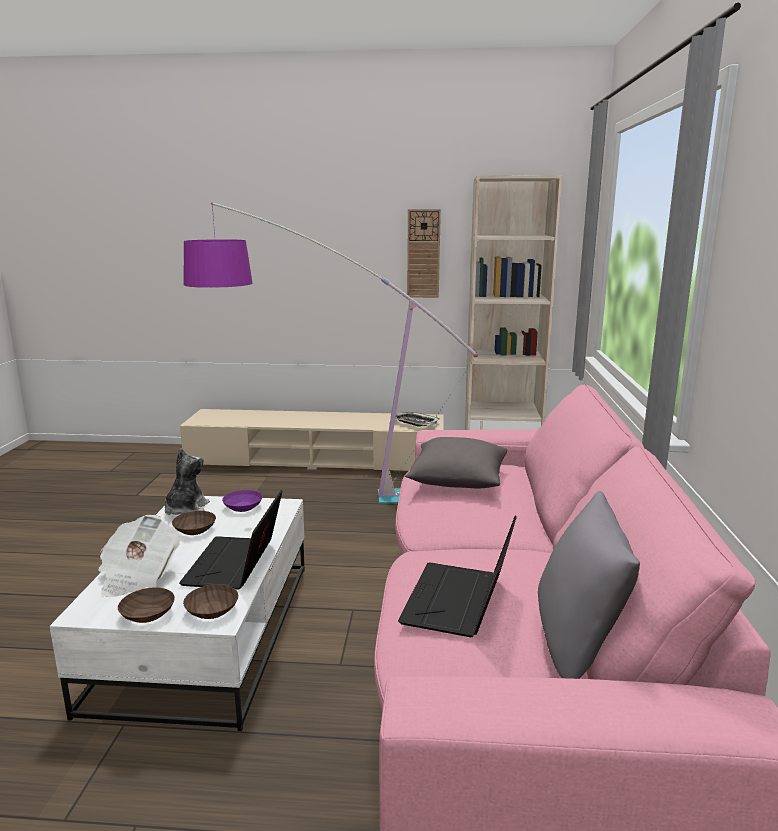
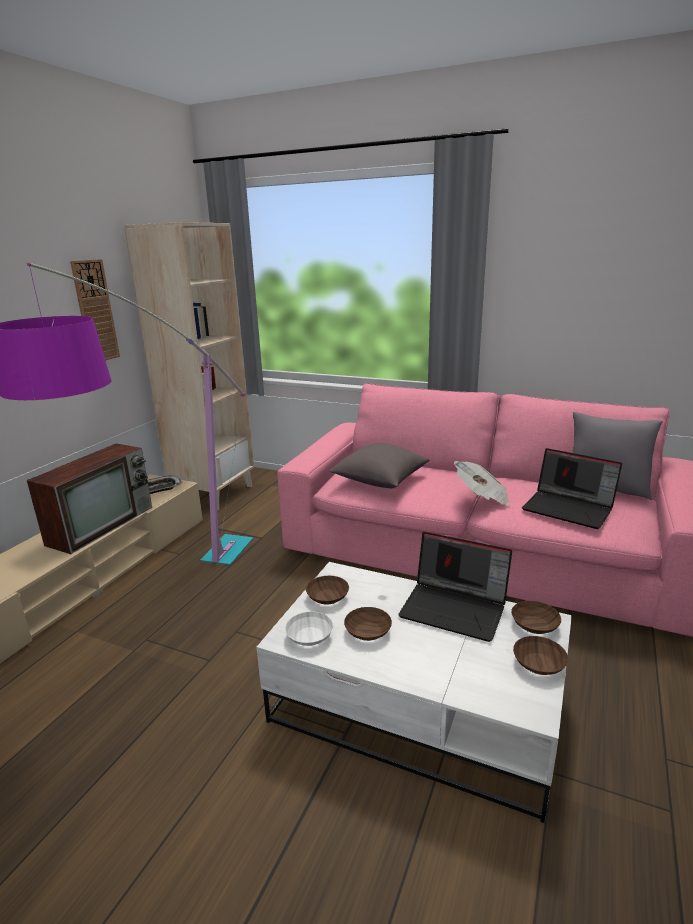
camera: 70 degrees left, 5 degrees up
newspaper [98,515,180,597] -> newspaper moved to [454,461,510,505]
plush toy [165,448,210,515] -> white bowl [285,611,333,646]
purple bowl [222,490,262,512] -> brown bowl [306,576,349,604]
none -> television [27,444,152,554]

